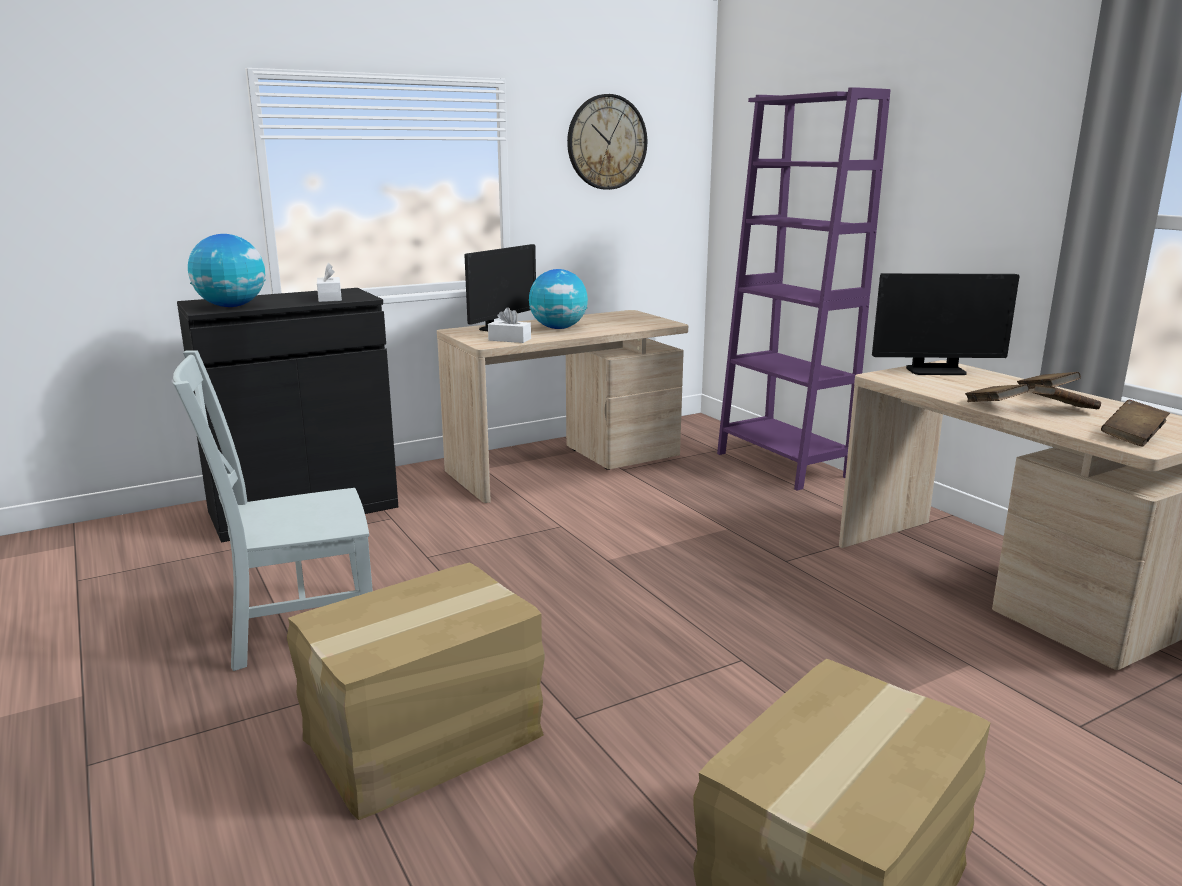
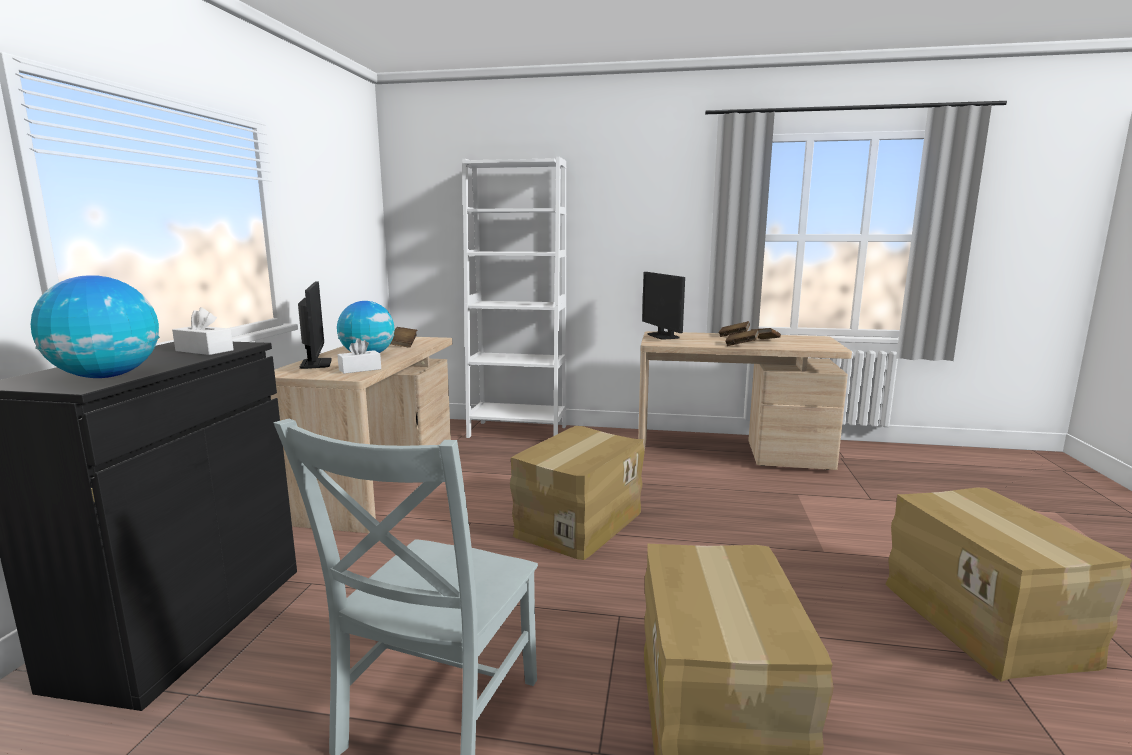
camera: 50 degrees left, 5 degrees down
wall clock [567,94,647,190] -> none
purple bookcase [717,87,891,490] -> white bookcase [462,157,566,438]
monitor [872,273,1019,375] -> monitor turned 120 degrees clockwise [642,272,685,339]
brown book [1101,400,1170,446] -> brown book moved to [390,327,417,348]
none -> cardboard box [510,426,645,560]

